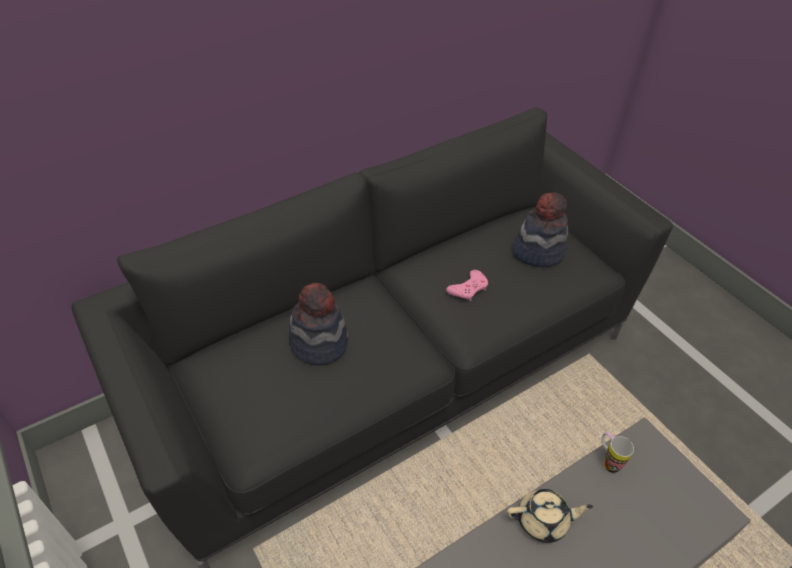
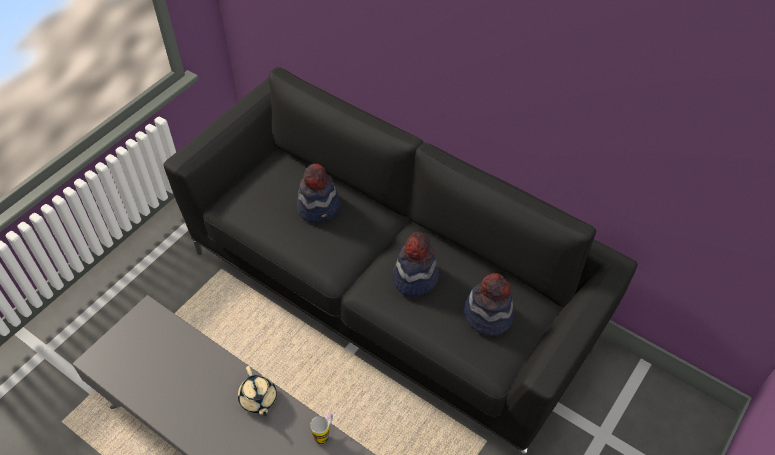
camera: 70 degrees right, 5 degrees up
pink game controller [446,270,488,301] -> hat [392,232,439,297]

